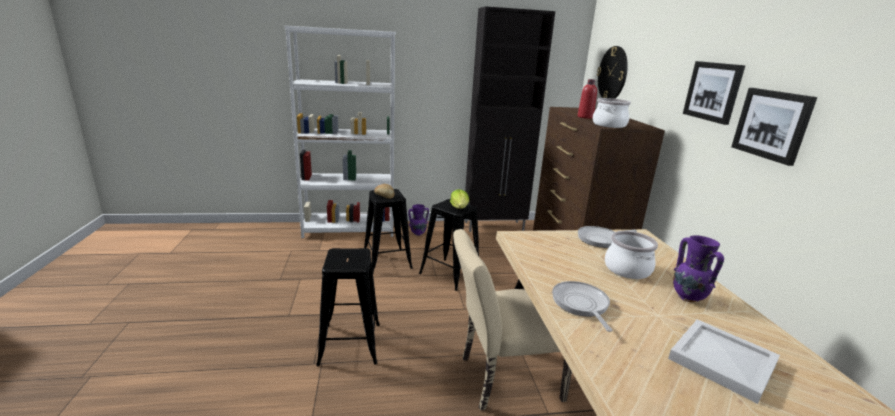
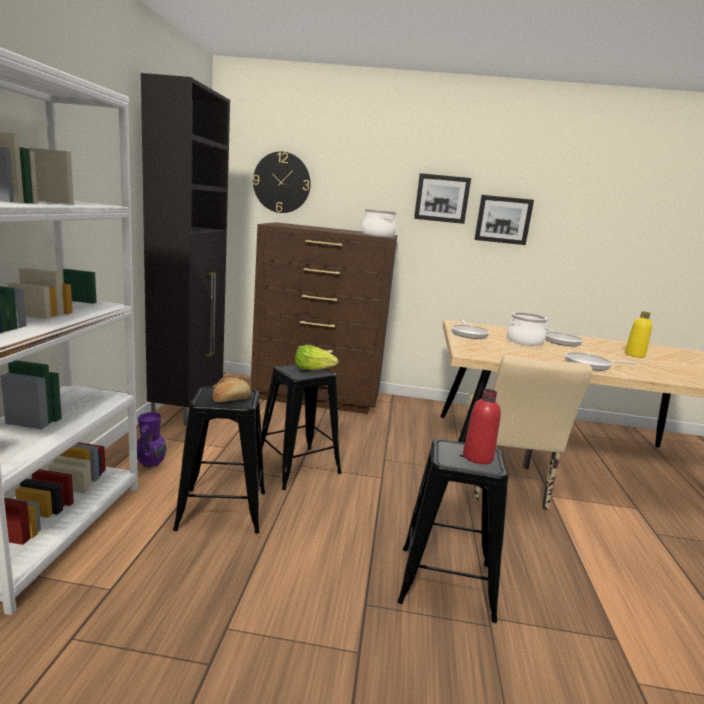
camera: 75 degrees left, 5 degrees down
red bottle [578,79,597,119] -> red bottle moved to [463,389,501,464]
white tray [668,319,780,404] -> yellow bottle [625,311,652,358]
purple vase [673,235,724,302] -> frying pan [545,327,583,346]

